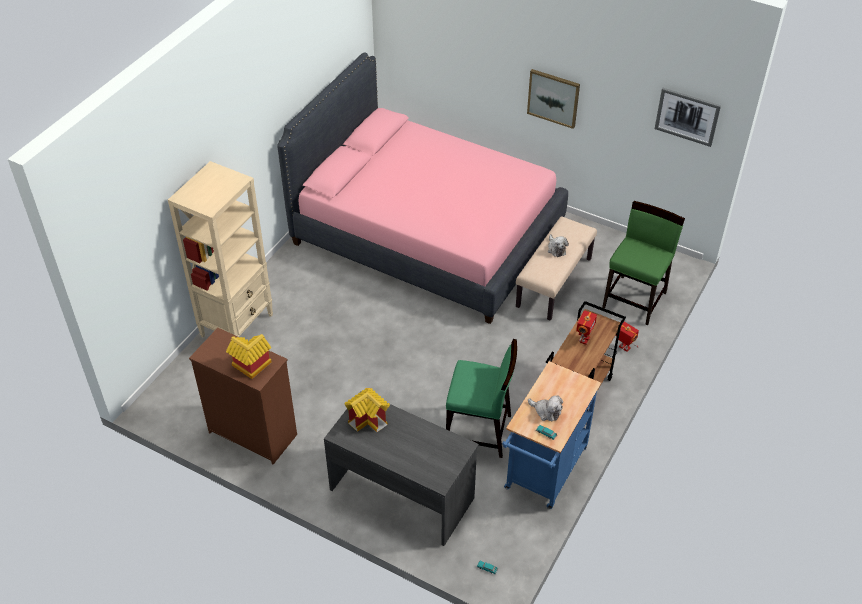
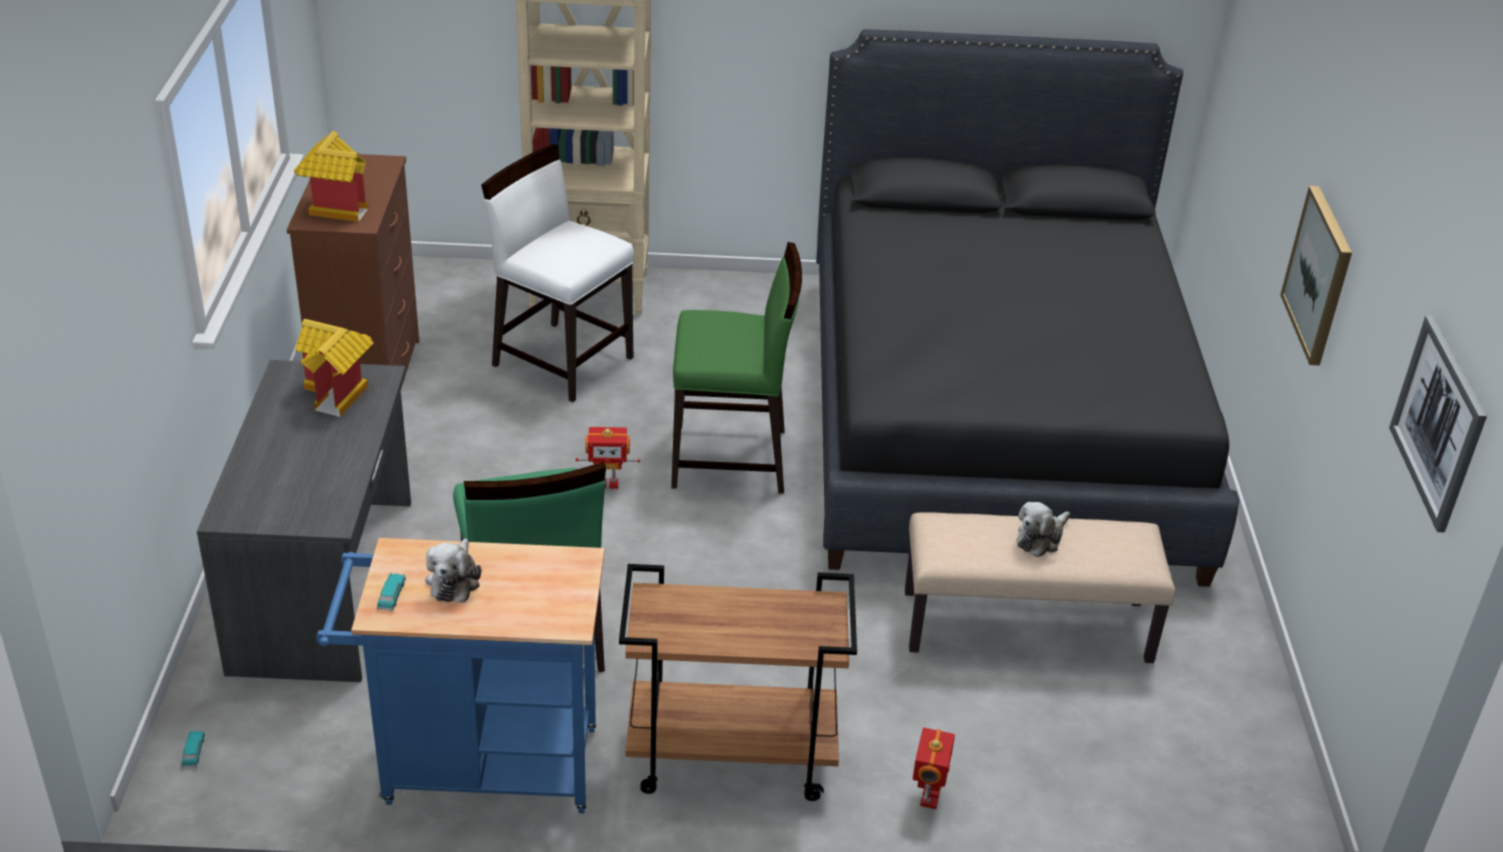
camera: 60 degrees right, 10 degrees down
pink bed [277,53,568,324] -> black bed [816,29,1240,587]
toy robot [576,310,597,345] -> toy robot moved to [575,427,640,489]
green chair [602,201,685,325] -> green chair moved to [671,242,802,494]
none -> white chair [481,144,634,402]

